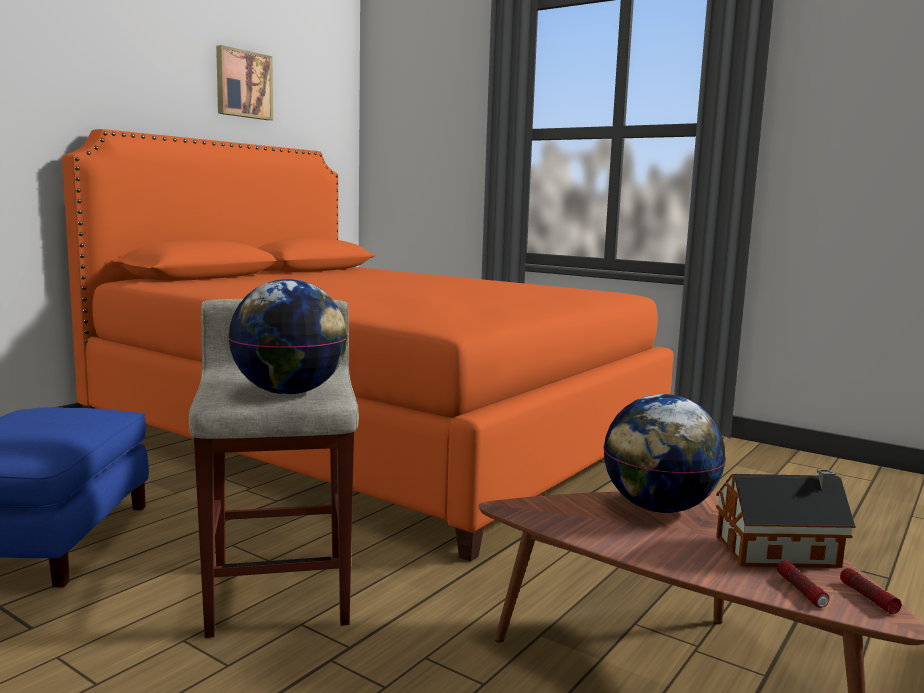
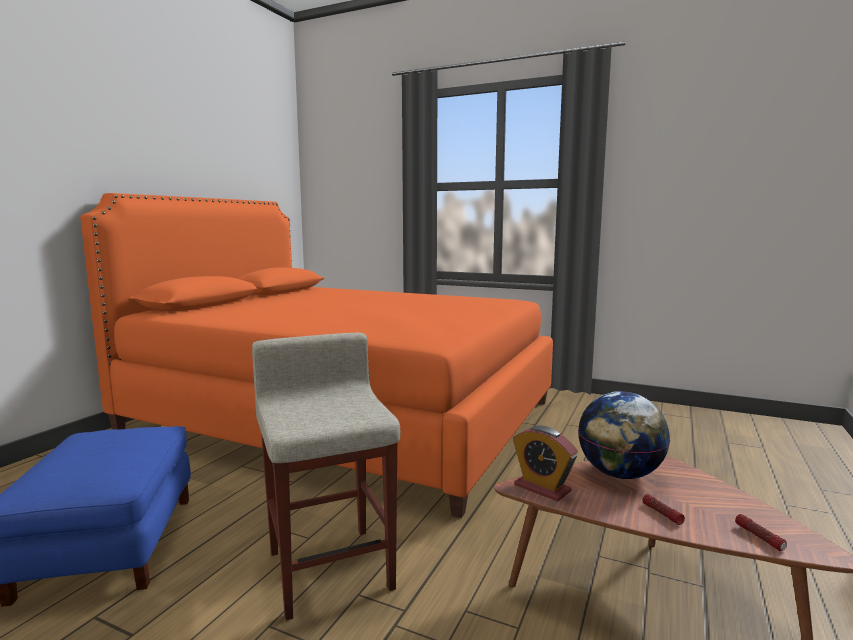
camera: 10 degrees left, 0 degrees up
picture [216,45,273,120] -> none
globe [228,279,347,395] -> none
toy house [716,469,856,568] -> none
flashlight [840,568,901,614] -> flashlight moved to [642,494,685,525]
none -> alarm clock [513,425,578,501]

